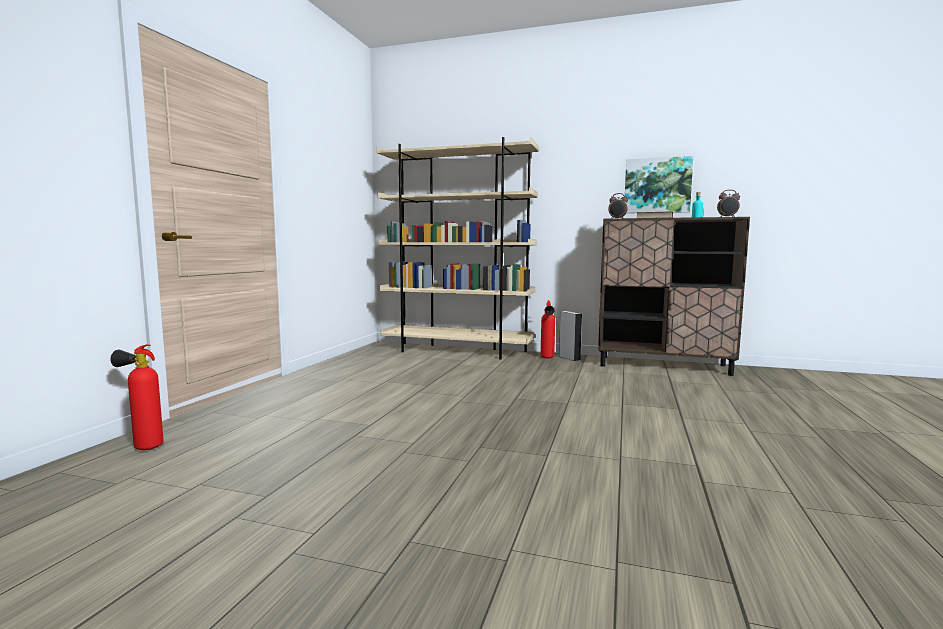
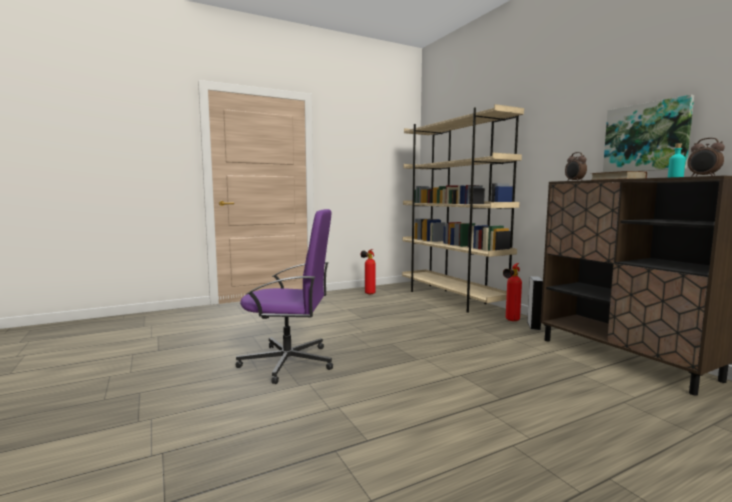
camera: 45 degrees right, 0 degrees up
fire extinguisher [110,344,164,450] -> fire extinguisher moved to [361,249,376,294]
none -> purple office chair [235,209,333,384]

